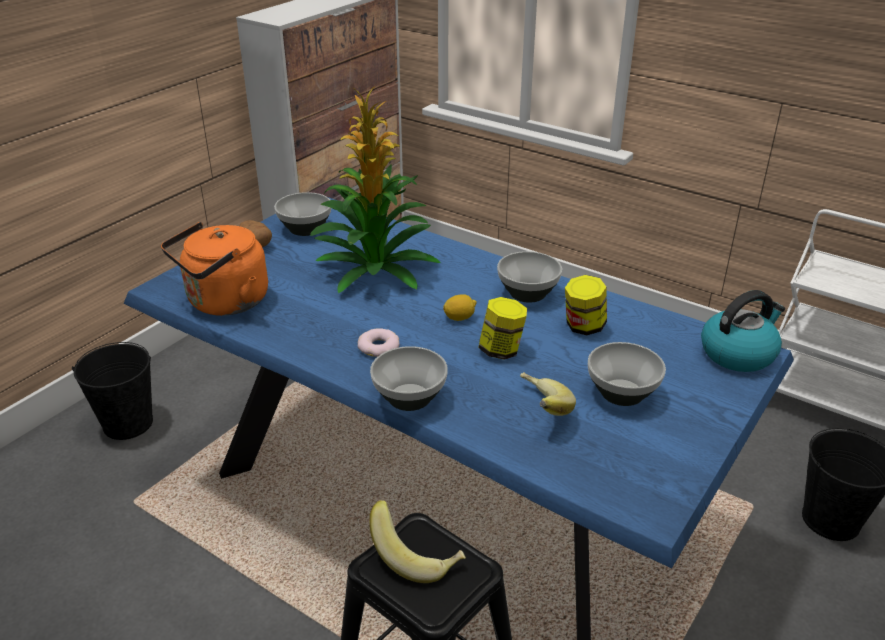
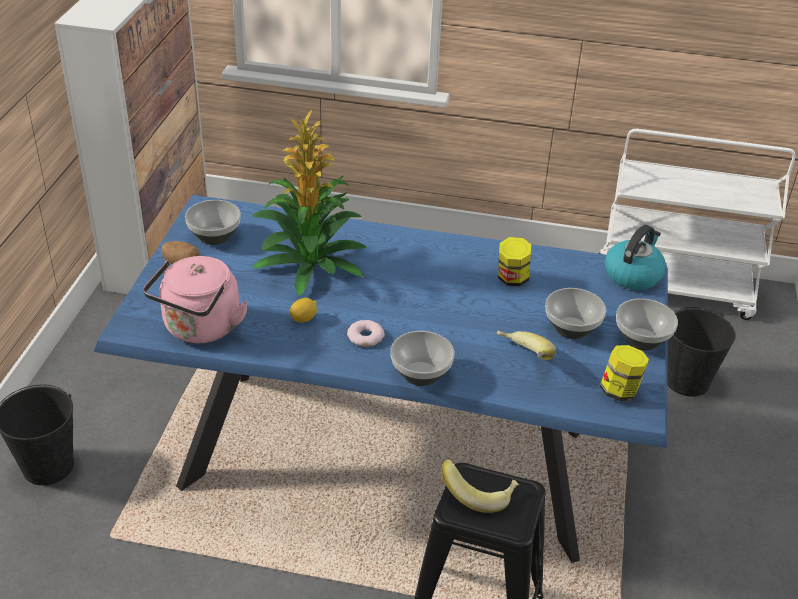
camera: 25 degrees left, 5 degrees up
orange kettle [161,222,268,316] -> pink kettle [143,256,248,343]
lemon [443,294,477,321] -> lemon moved to [289,298,317,323]
jar [479,297,527,360] -> jar moved to [600,345,649,401]
bowl [497,251,562,303] -> bowl moved to [616,298,678,350]

